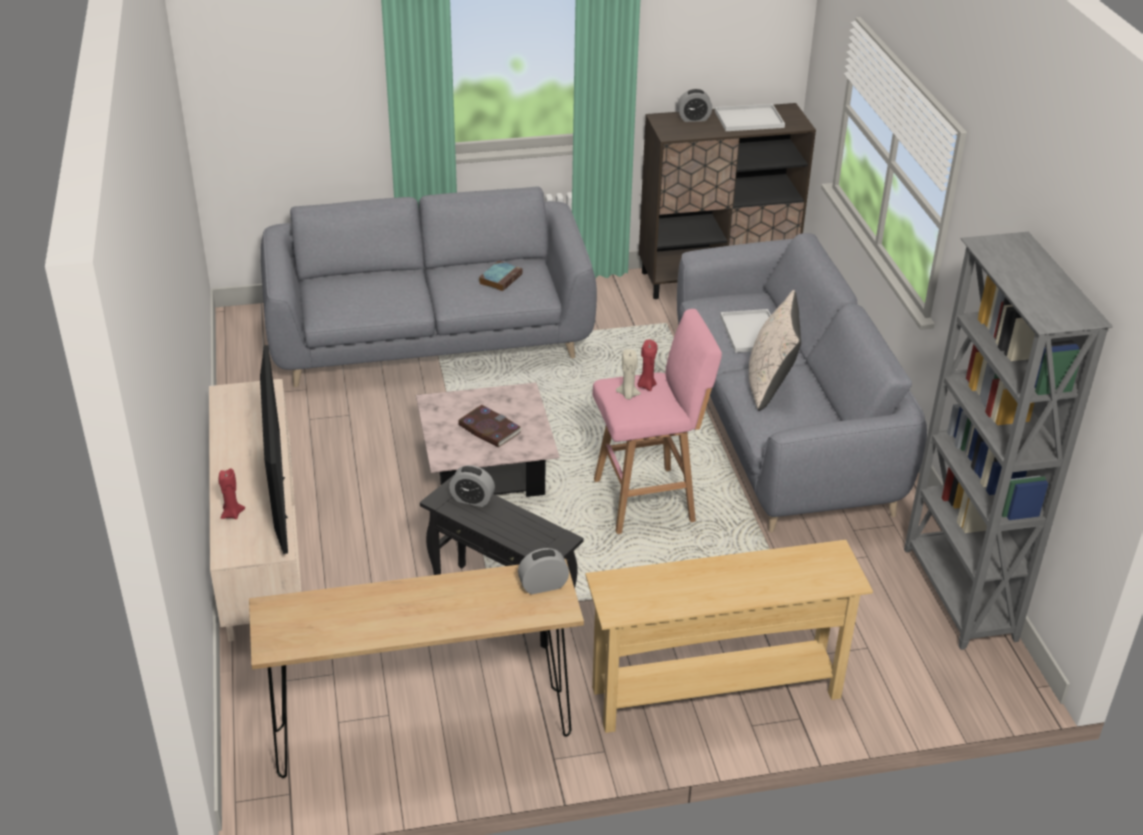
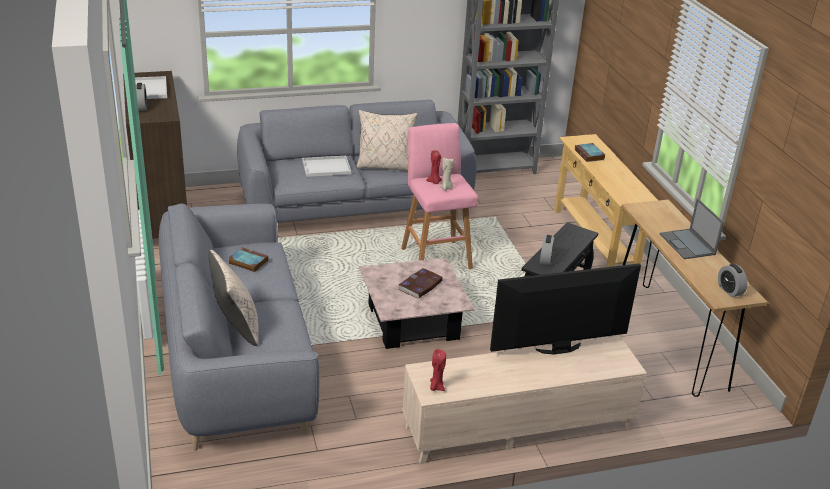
camera: 95 degrees left, 5 degrees down
red candle [218,468,245,519] -> red candle moved to [430,349,446,391]
alarm clock [518,548,569,594] -> alarm clock moved to [718,264,747,297]
none -> beige pillow [208,250,258,346]
none -> book [575,143,605,162]
none -> laptop [660,198,724,259]

